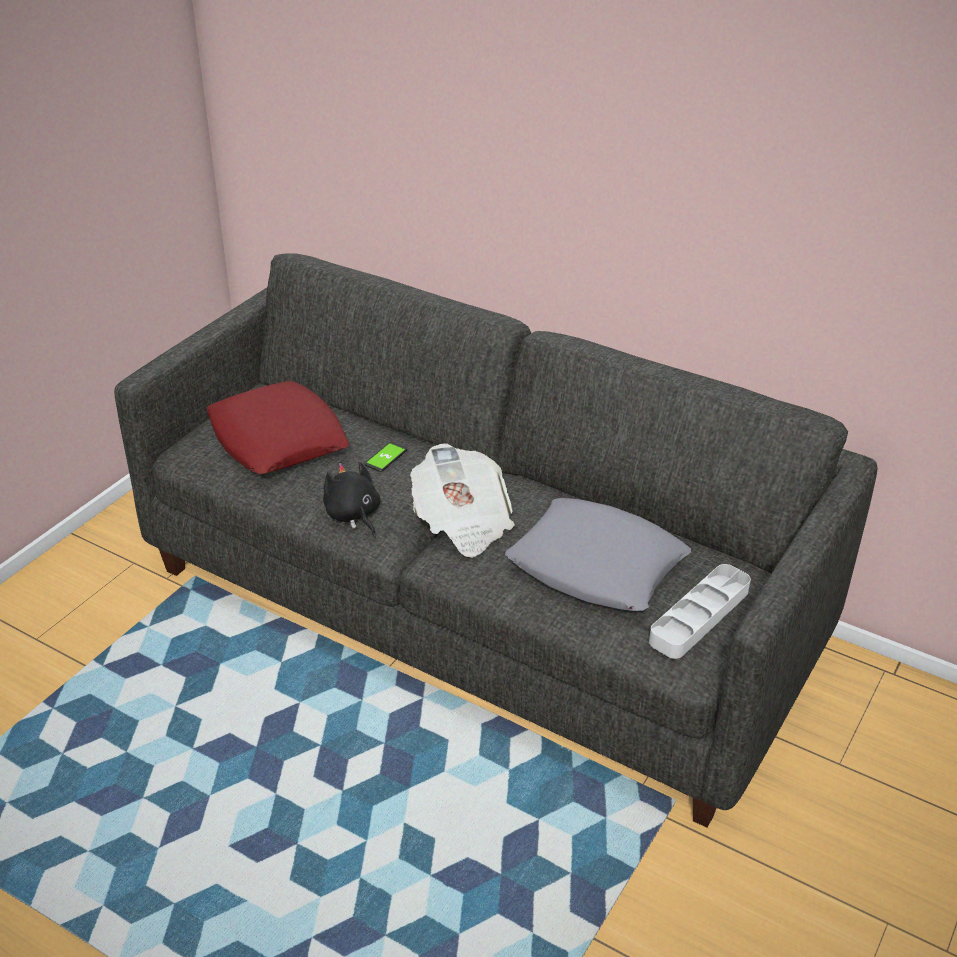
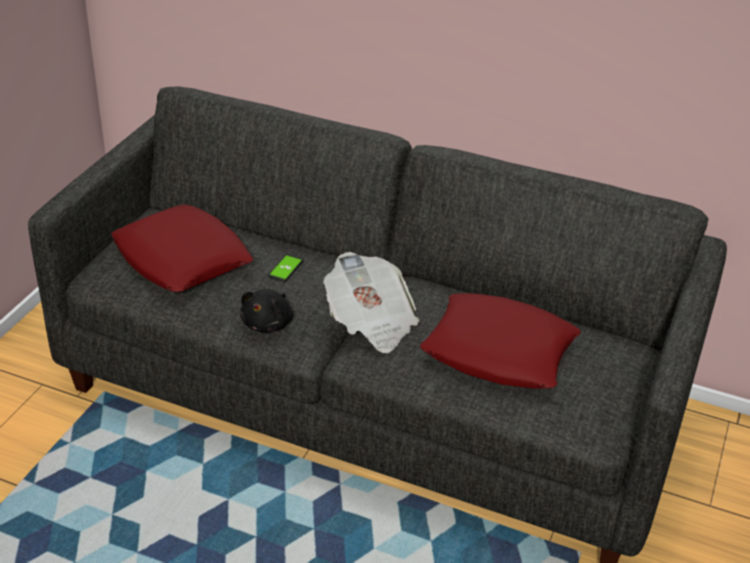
camera: 10 degrees left, 0 degrees up
black plush toy [323,462,381,536] -> black plush toy turned 120 degrees counterclockwise [240,289,293,332]
grey pillow [505,498,691,611] -> red pillow [420,293,581,389]
grey tray [649,564,751,659] -> none

